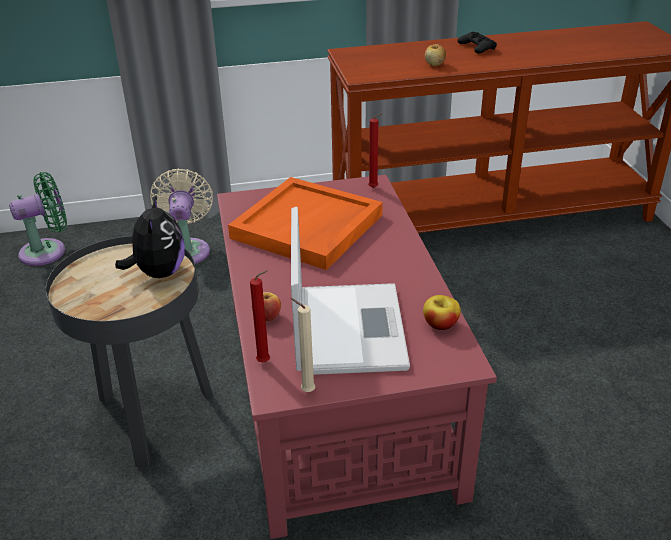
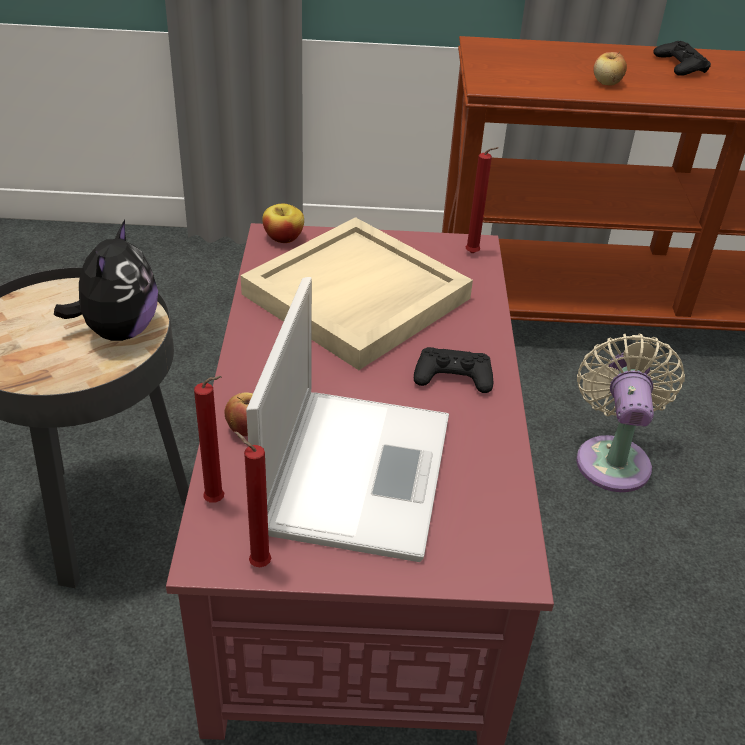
camera: 10 degrees right, 5 degrees up
green fan [9,172,67,266] -> none
beige fan [150,168,213,264] -> beige fan moved to [576,334,685,492]
orange tray [228,177,383,270] -> beige tray [241,217,473,370]
beige candle [290,298,315,392] -> red candle [234,431,271,567]
apple [423,295,461,330] -> apple moved to [262,204,304,243]
none -> black game controller [414,347,494,393]

